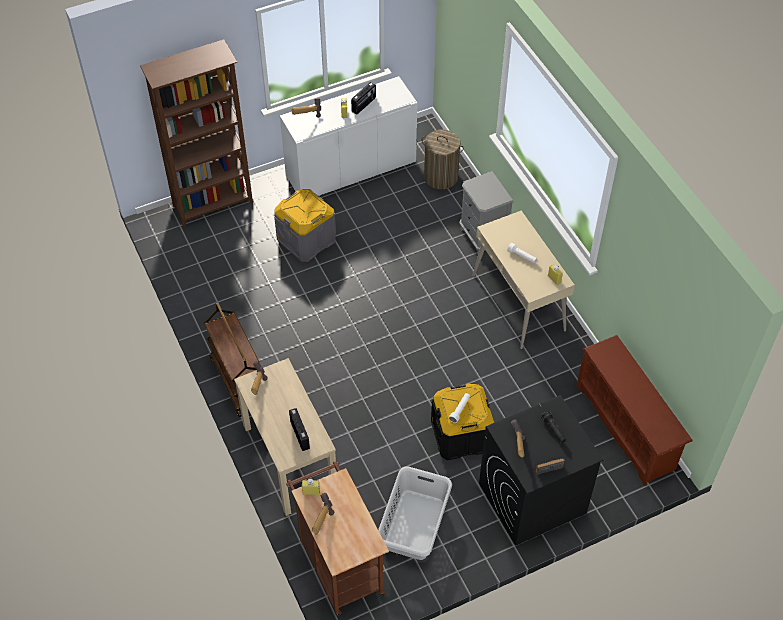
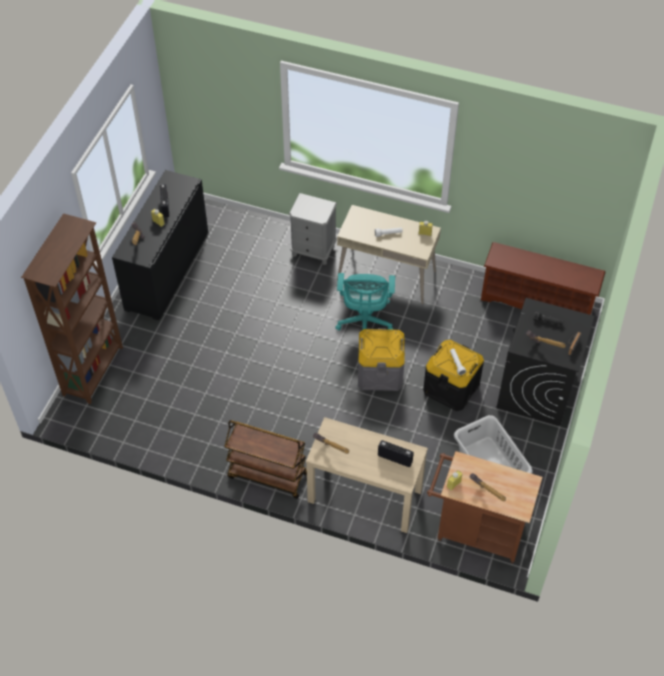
camera: 45 degrees left, 0 degrees up
grey storage box [274,189,336,262] -> grey storage box moved to [358,328,405,391]
white cabinet [280,76,417,196] -> black cabinet [112,170,208,320]
laundry basket [422,129,464,189] -> none
none -> turquoise office chair [335,273,395,331]

